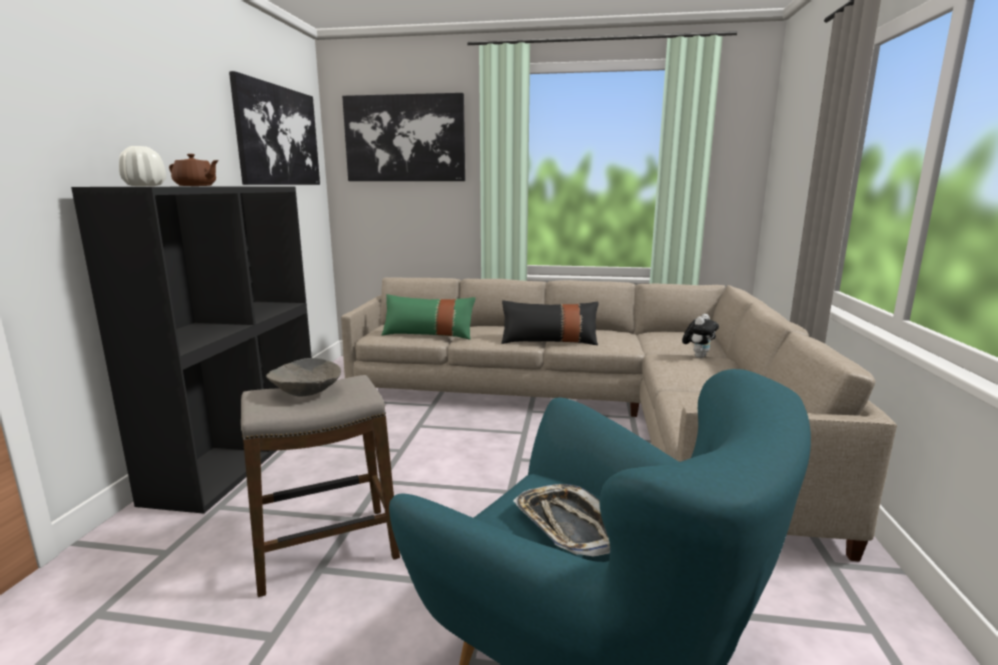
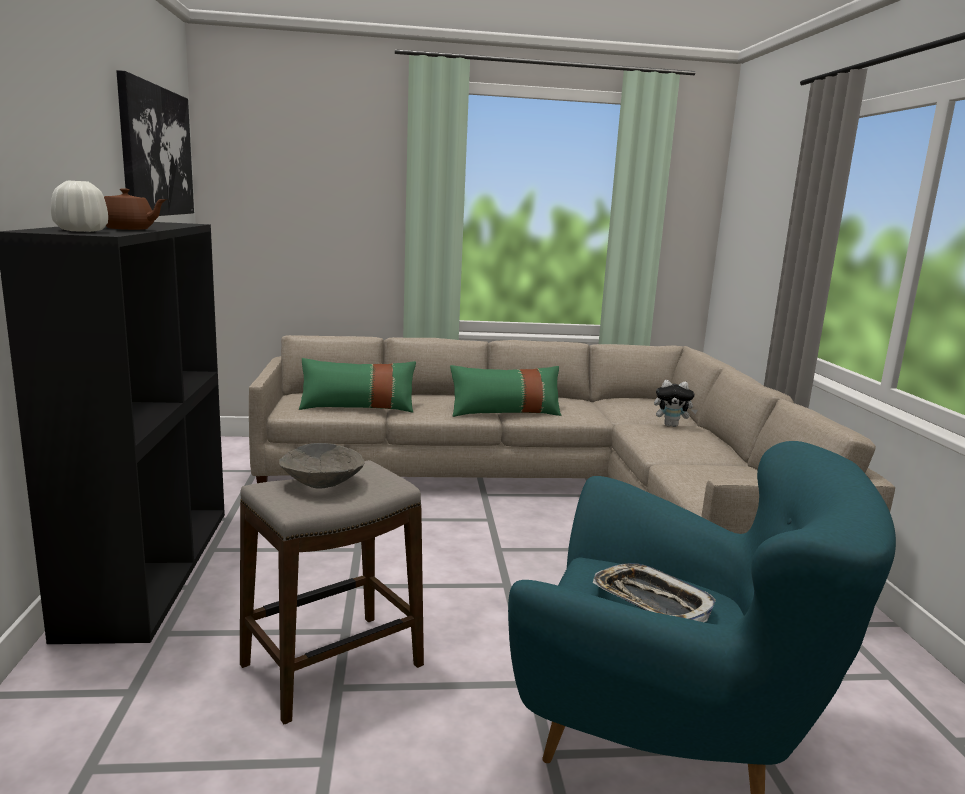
camera: 15 degrees left, 0 degrees up
picture [342,93,465,181] -> none
black pillow [501,300,599,345] -> green pillow [450,365,562,417]
plush toy [682,314,719,358] -> plush toy turned 75 degrees clockwise [654,380,697,427]

